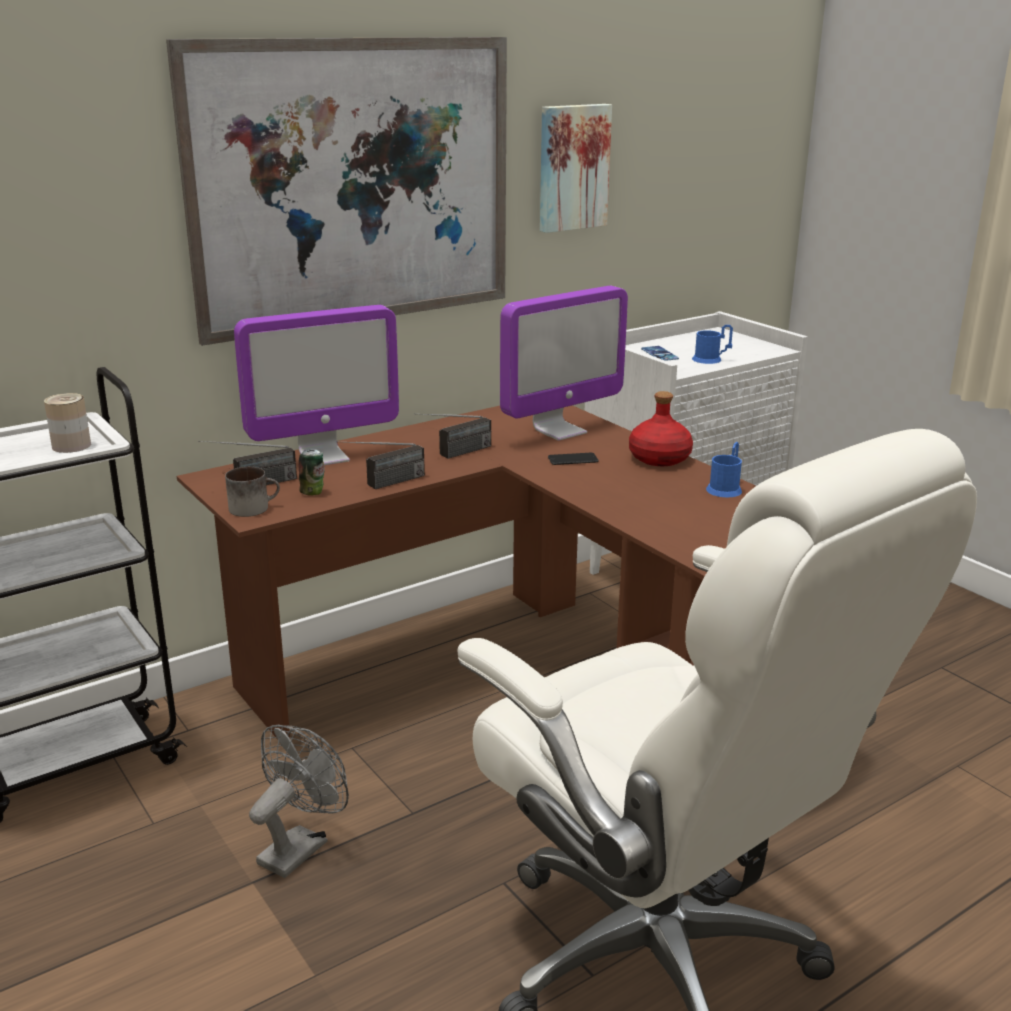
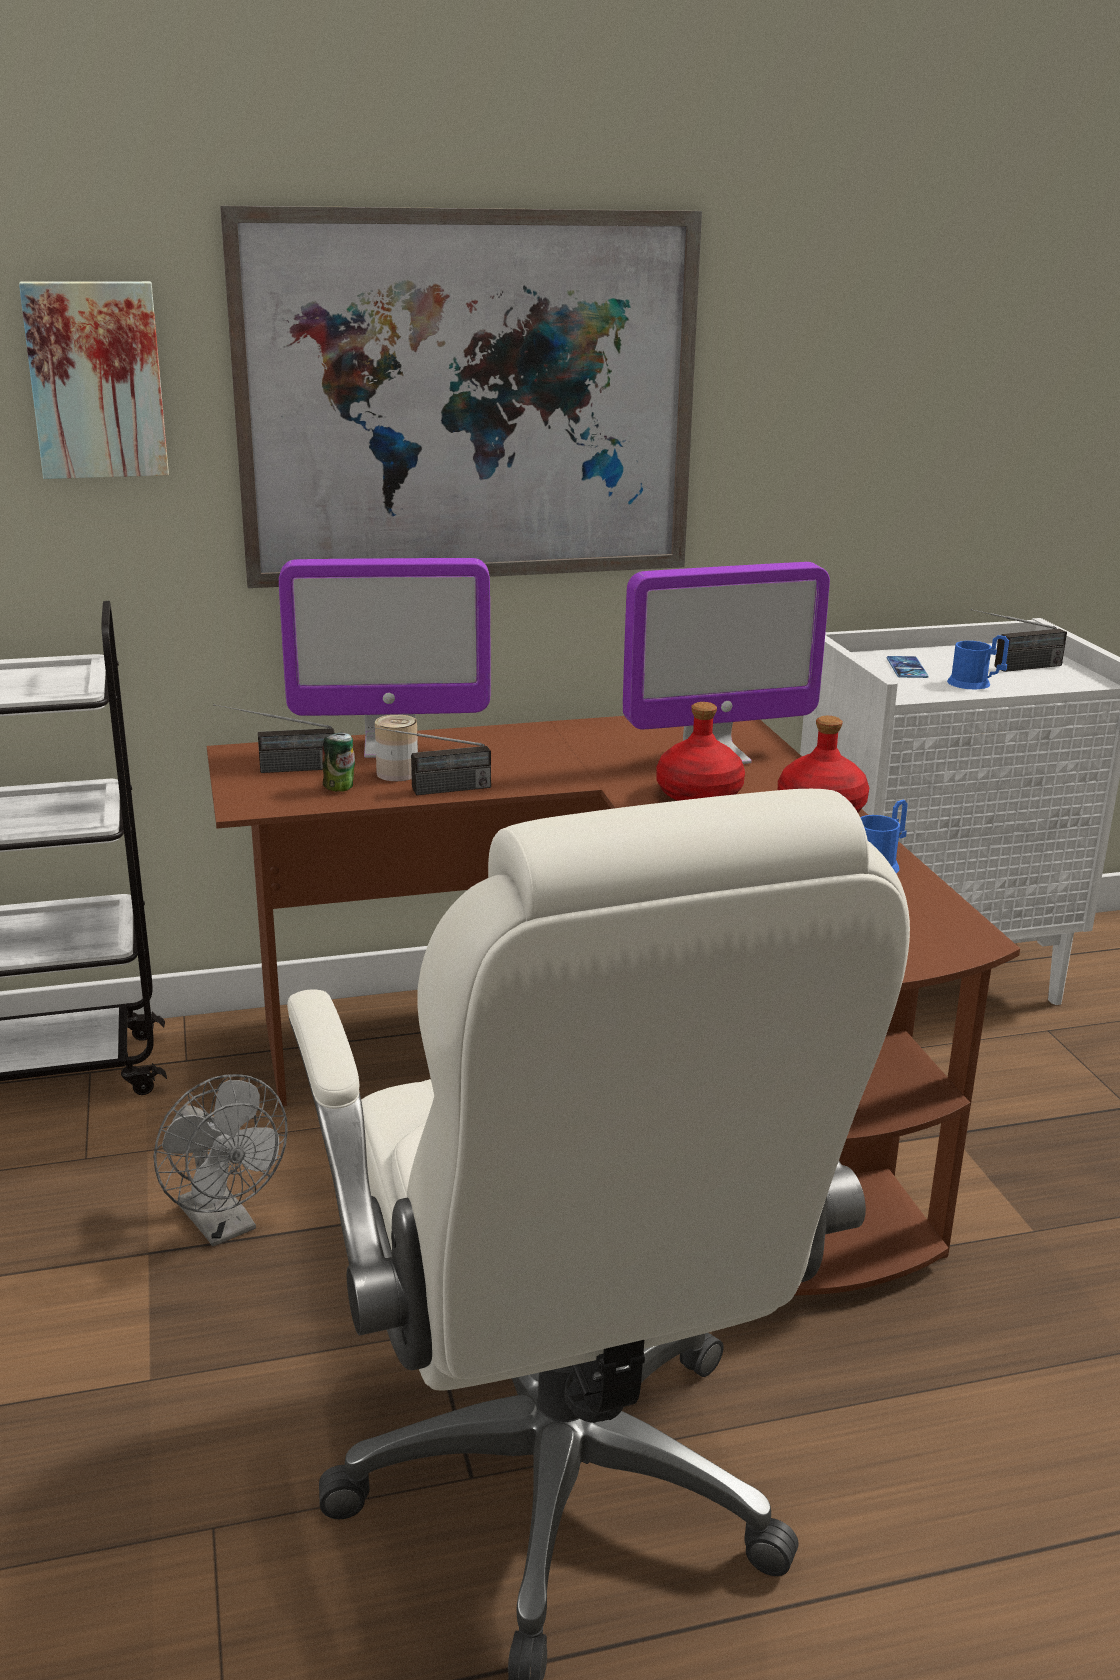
camera: 20 degrees right, 0 degrees up
can [44,393,91,453] -> can moved to [375,715,418,781]
mug [225,467,280,517] -> none
grey fan [249,725,349,878] -> grey fan turned 90 degrees clockwise [153,1074,288,1246]
radio [414,413,491,459] -> radio moved to [971,609,1067,672]
picture [540,104,612,233] -> picture moved to [19,281,169,479]
phone [548,453,599,465] -> red bottle [656,702,745,801]

